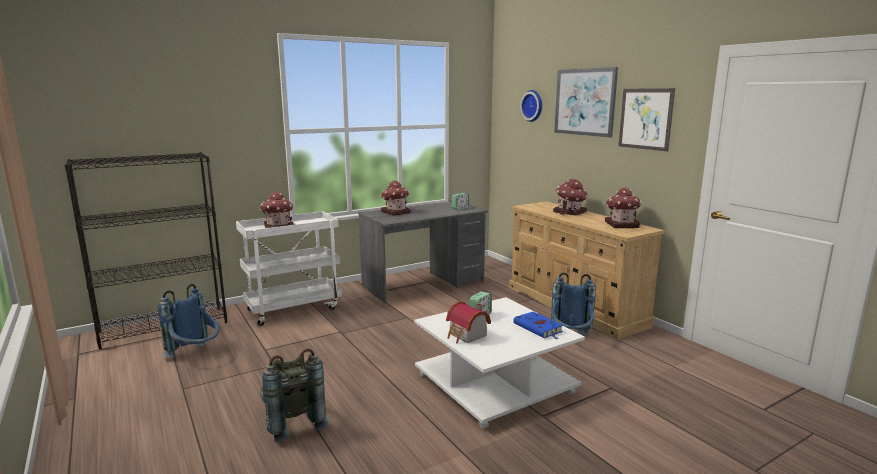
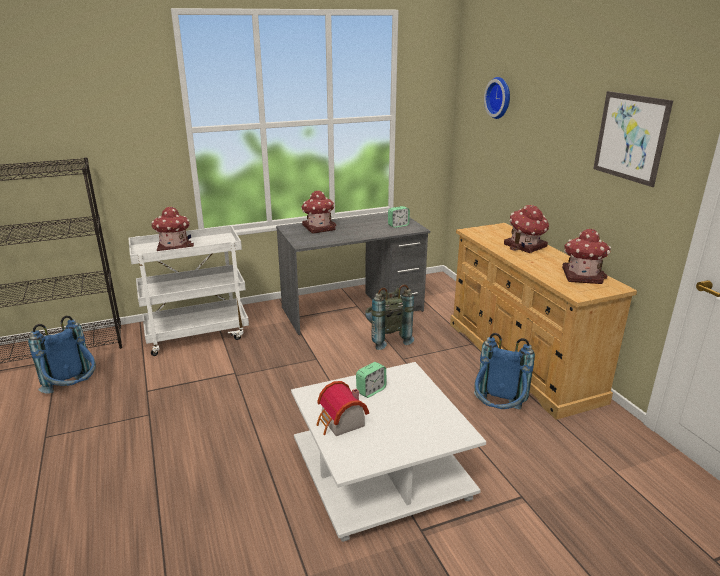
camera: 10 degrees right, 10 degrees up
grey backpack [260,348,330,443] -> grey backpack moved to [365,284,414,350]
blue book [513,311,563,340] -> none
picture [554,67,618,138] -> none

